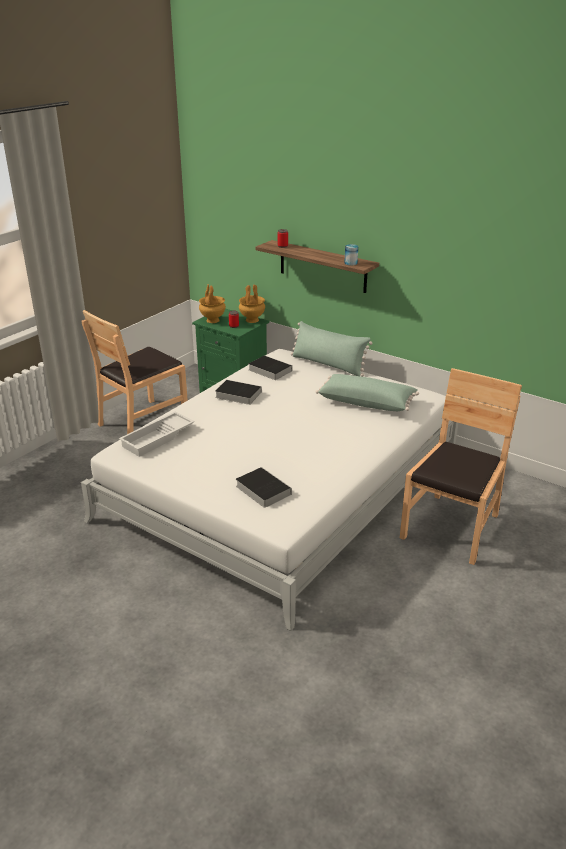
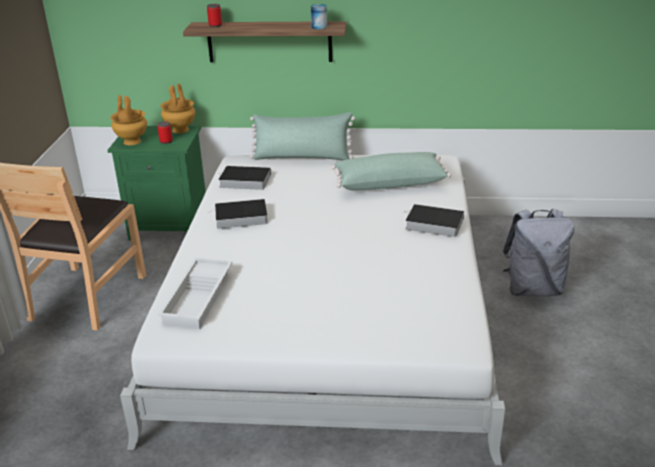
camera: 30 degrees left, 0 degrees up
book [236,467,291,508] -> book moved to [404,204,464,237]
brown chair [400,368,522,565] -> grey backpack [502,209,574,296]

